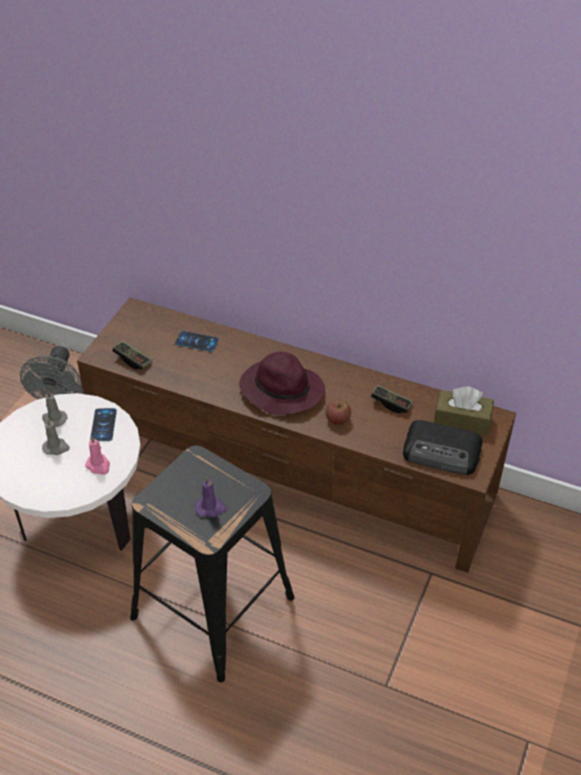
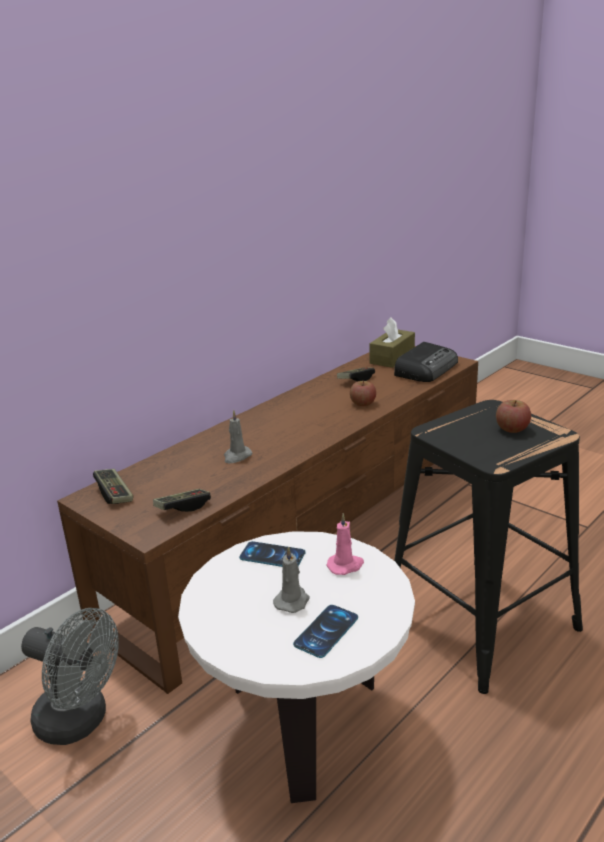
camera: 70 degrees left, 20 degrees down
grey candle [42,390,67,427] -> grey candle moved to [224,410,252,463]
phone [175,331,219,352] -> phone moved to [293,605,358,658]
purple candle [195,477,227,517] -> apple [496,400,531,433]
purple hat [239,352,325,415] -> none
none -> game controller [93,469,133,504]

